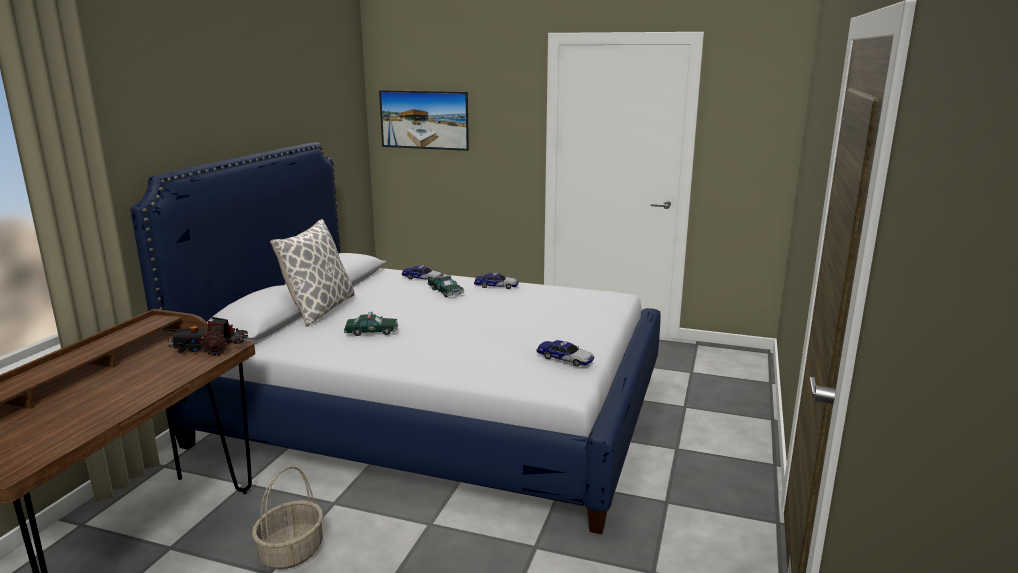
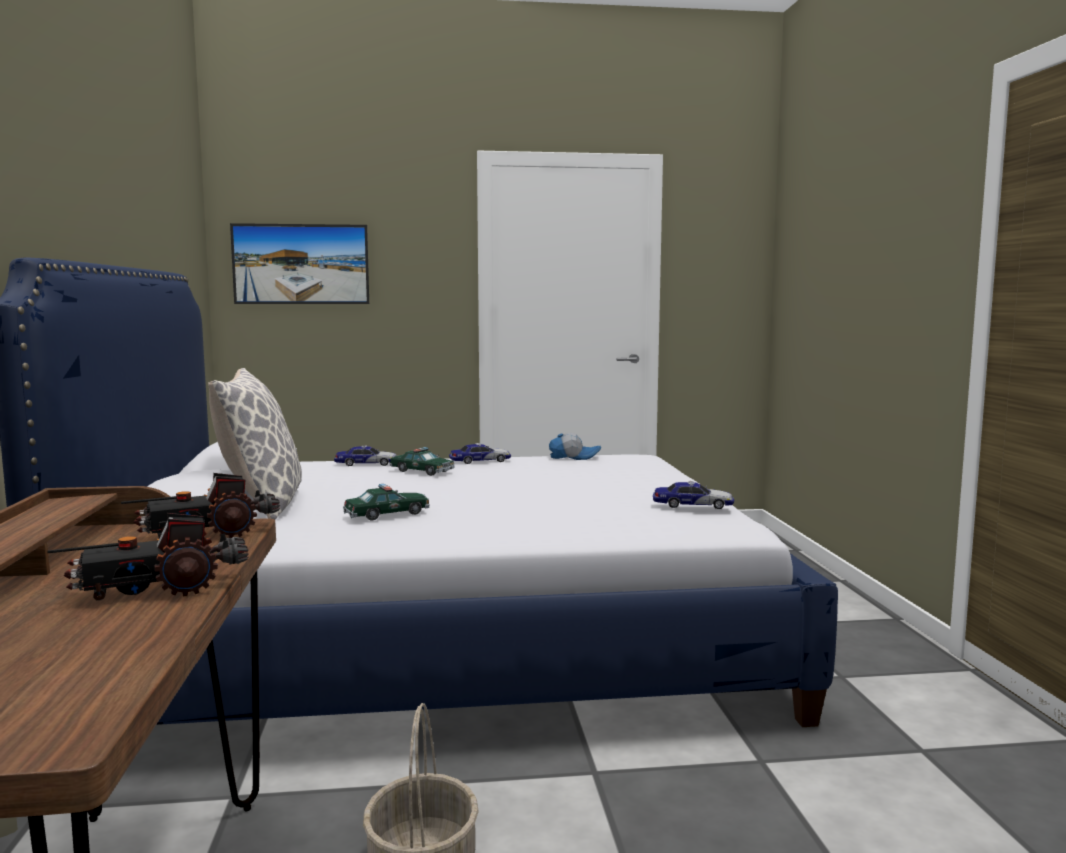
camera: 25 degrees left, 10 degrees down
none -> toy truck [47,513,249,601]
none -> cap [549,432,601,460]

